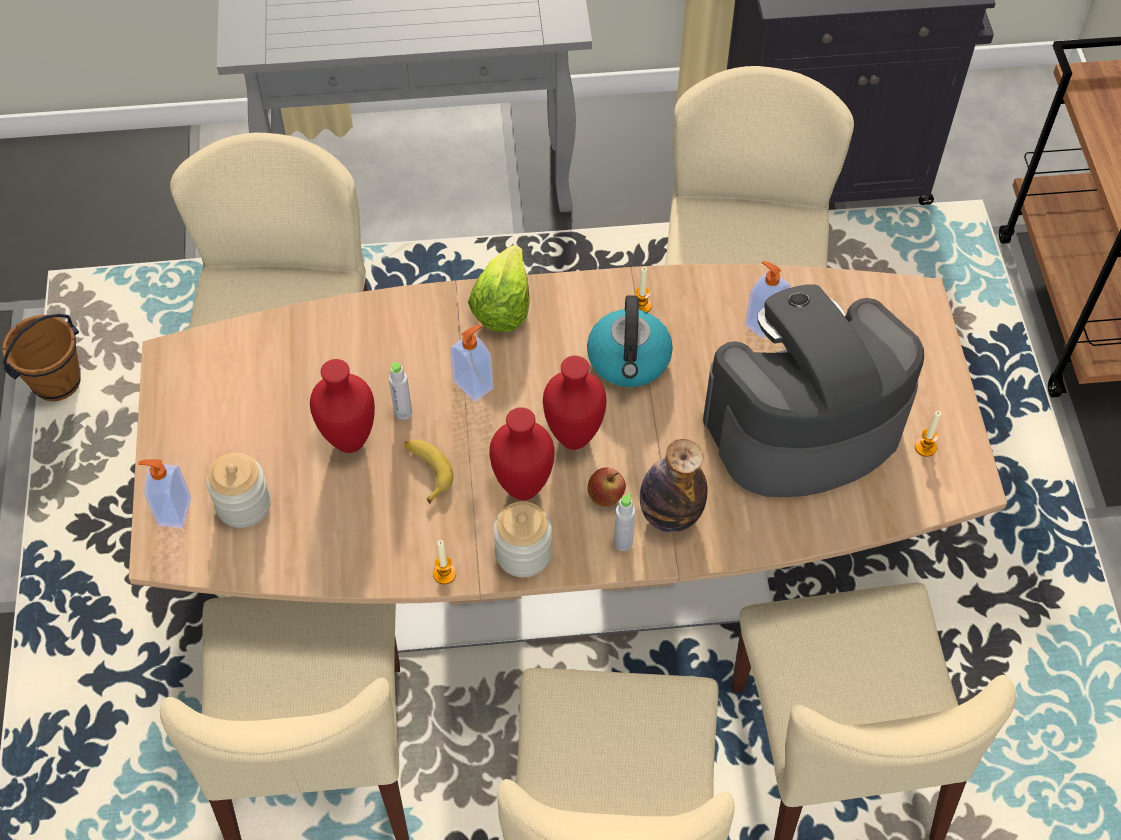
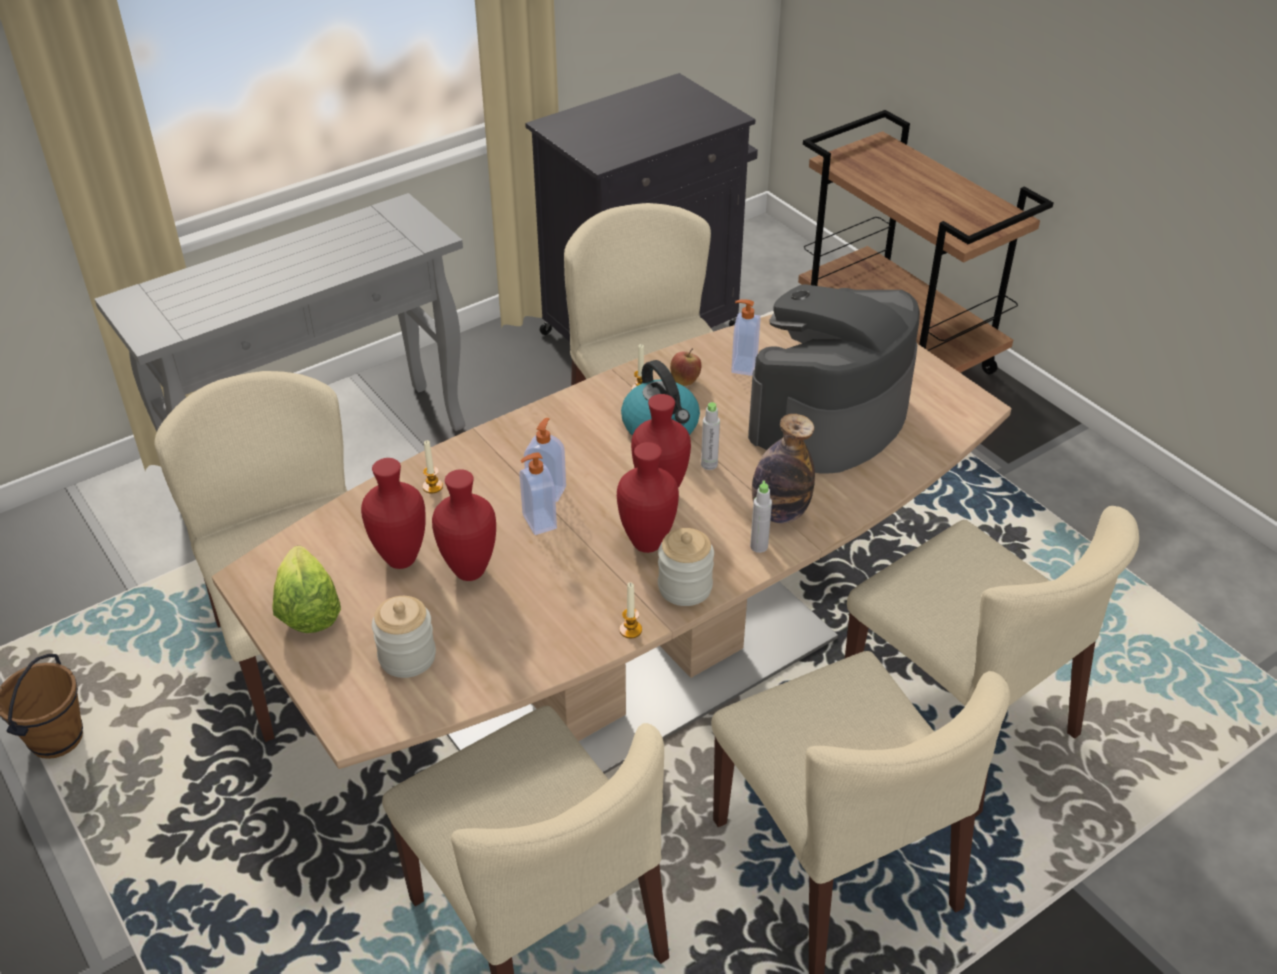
camera: 30 degrees left, 15 degrees down
soap dispenser [138,459,191,528] -> soap dispenser moved to [519,452,557,535]
grey bottle [389,362,412,420] -> grey bottle moved to [701,402,720,470]
banana [404,440,453,504] -> none
lettuce [468,245,530,332] -> lettuce moved to [272,546,341,633]
apple [588,468,626,507] -> apple moved to [670,348,702,386]
candle [915,411,941,457] -> candle moved to [422,440,443,494]
none -> red vase [361,458,426,569]

